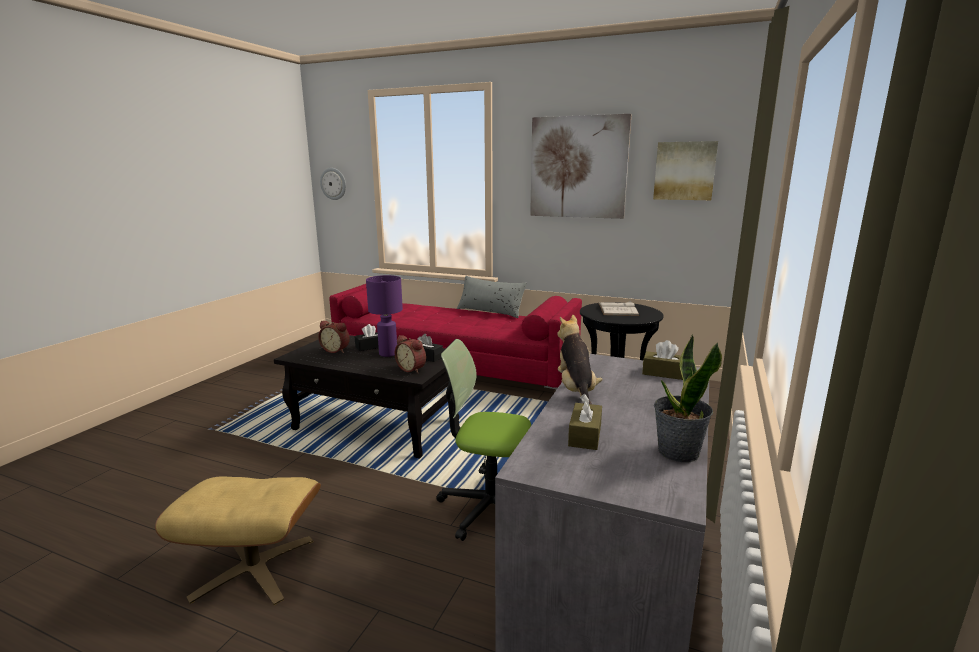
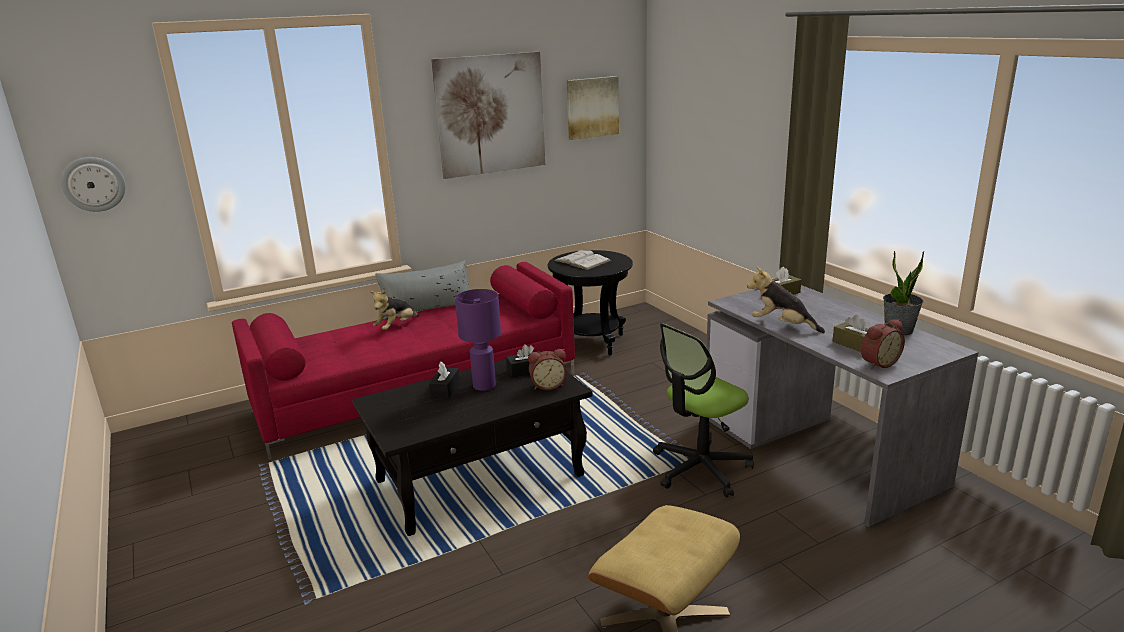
camera: 50 degrees left, 5 degrees up
alarm clock [318,321,350,353] -> alarm clock moved to [861,319,905,369]
none -> plush toy [370,289,419,330]

